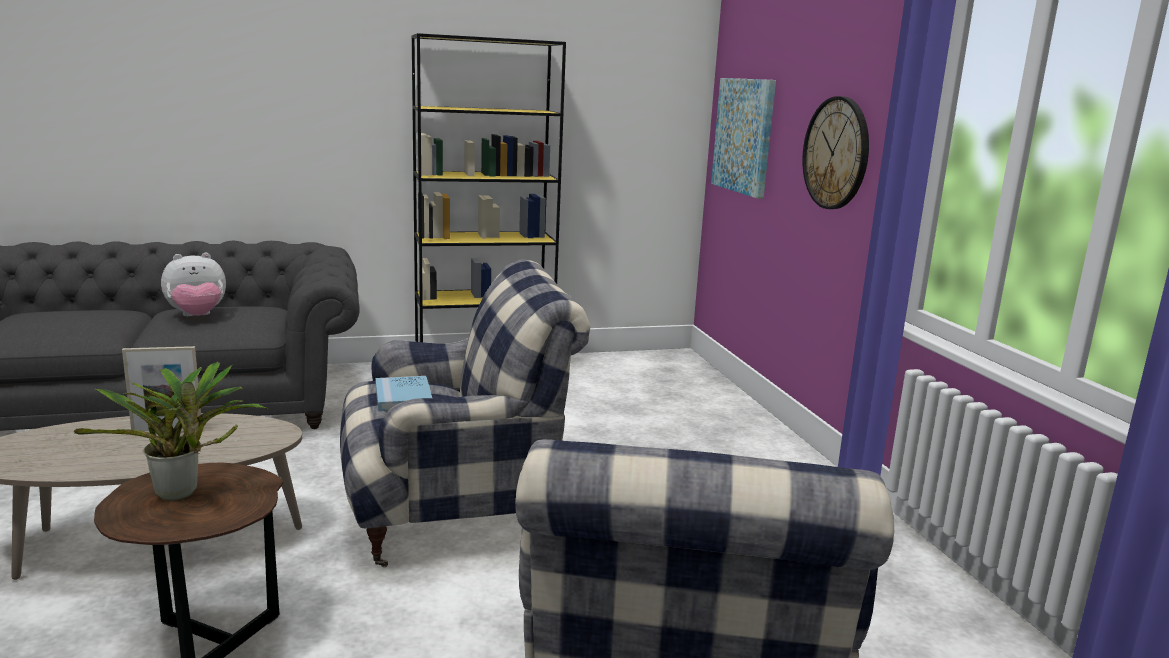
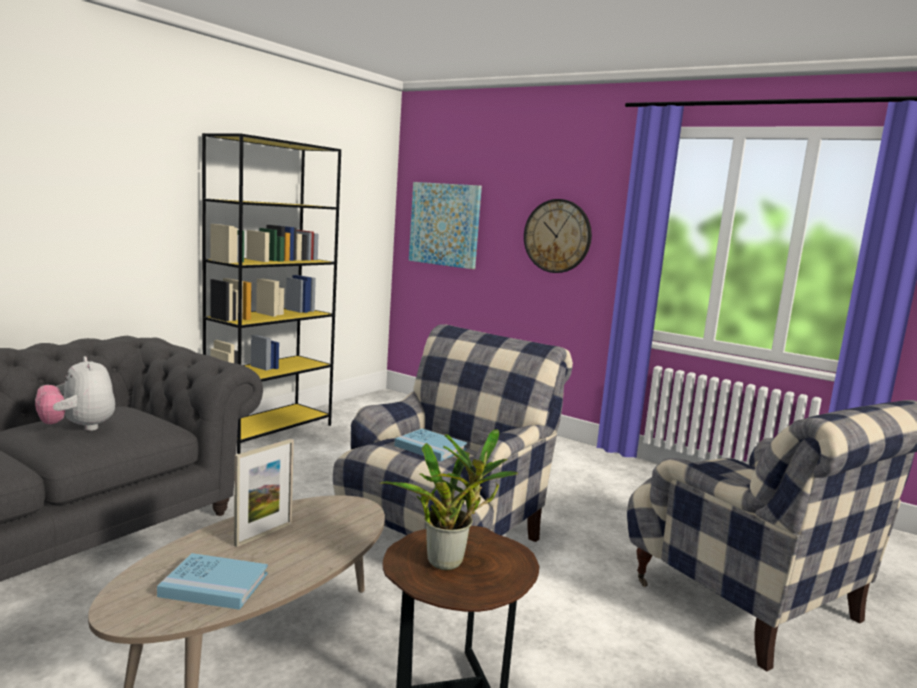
camera: 40 degrees left, 5 degrees down
plush toy [161,253,226,316] -> plush toy turned 120 degrees clockwise [35,356,115,431]
none -> blue book [157,553,268,610]

